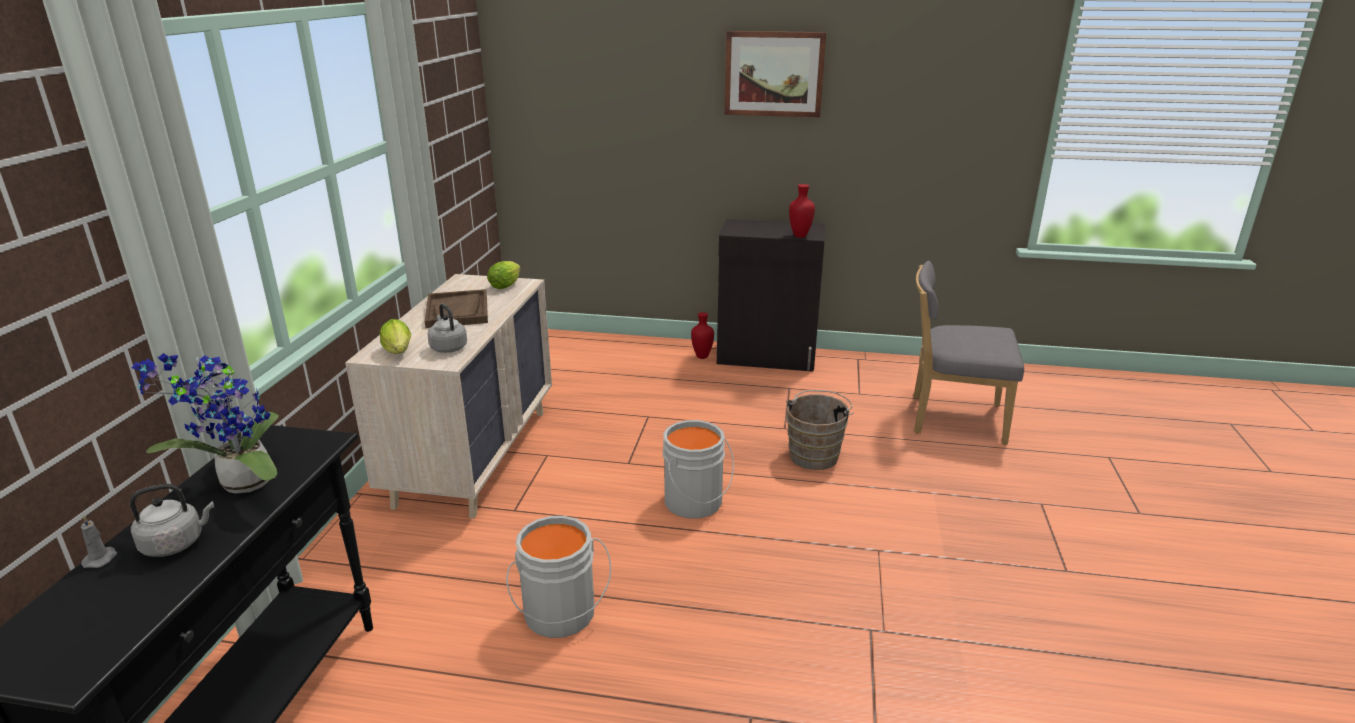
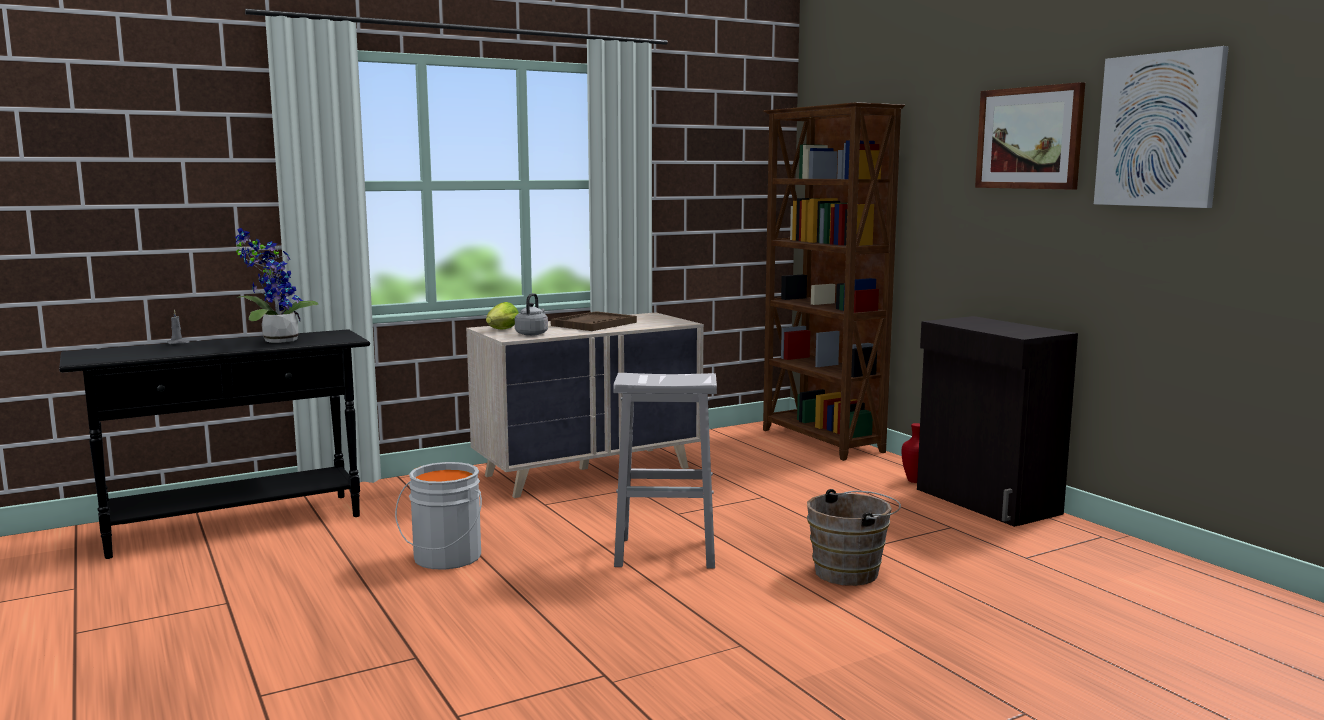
camera: 50 degrees right, 15 degrees down
grey kettle [129,484,214,557] -> none
lettuce [487,261,521,289] -> none
grey bucket [663,420,734,519] -> white stool [613,373,717,569]
red vase [789,184,815,238] -> none
grey chair [913,261,1024,445] -> none
none -> brown bookcase [763,102,905,461]
none -> picture [1094,46,1229,208]

